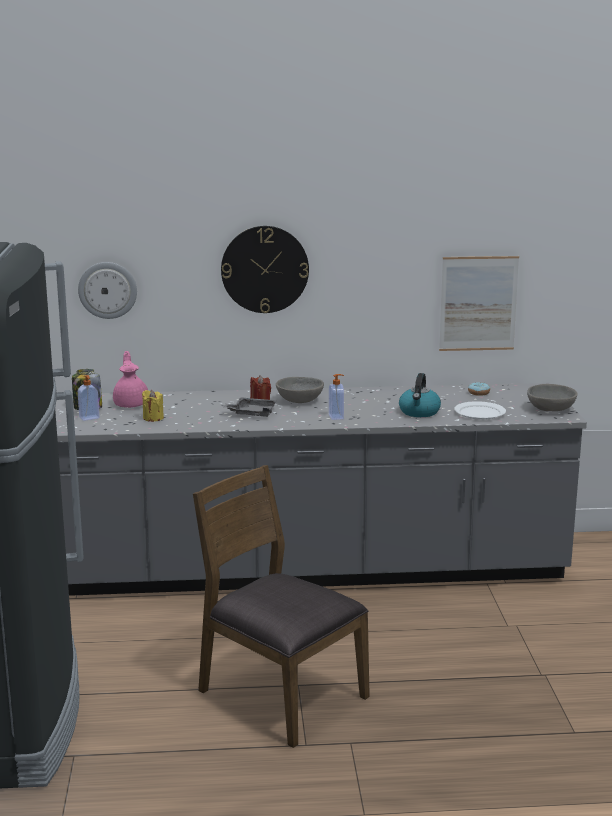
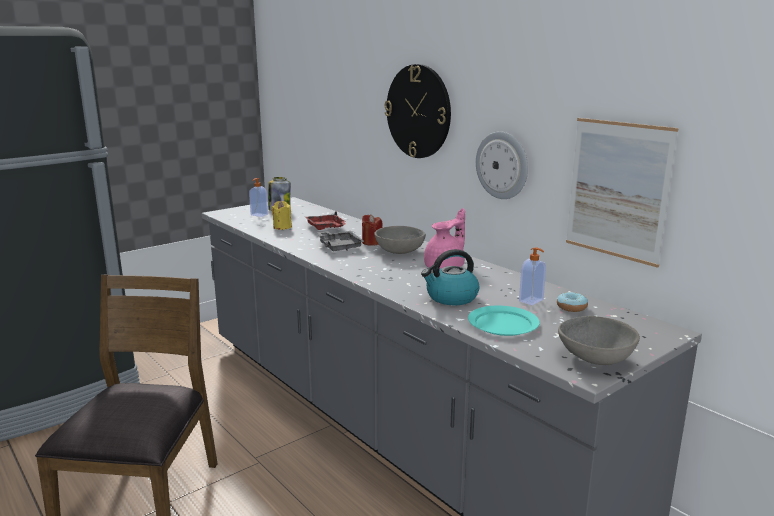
camera: 55 degrees right, 0 degrees up
wall clock [78,262,137,319] -> wall clock moved to [476,131,528,199]
pink teapot [113,351,148,408] -> pink teapot moved to [424,208,465,269]
soap dispenser [329,374,344,420] -> soap dispenser moved to [519,247,546,305]
white plate [454,401,506,420] -> turquoise plate [468,306,540,336]
none -> red tray [305,211,346,230]

